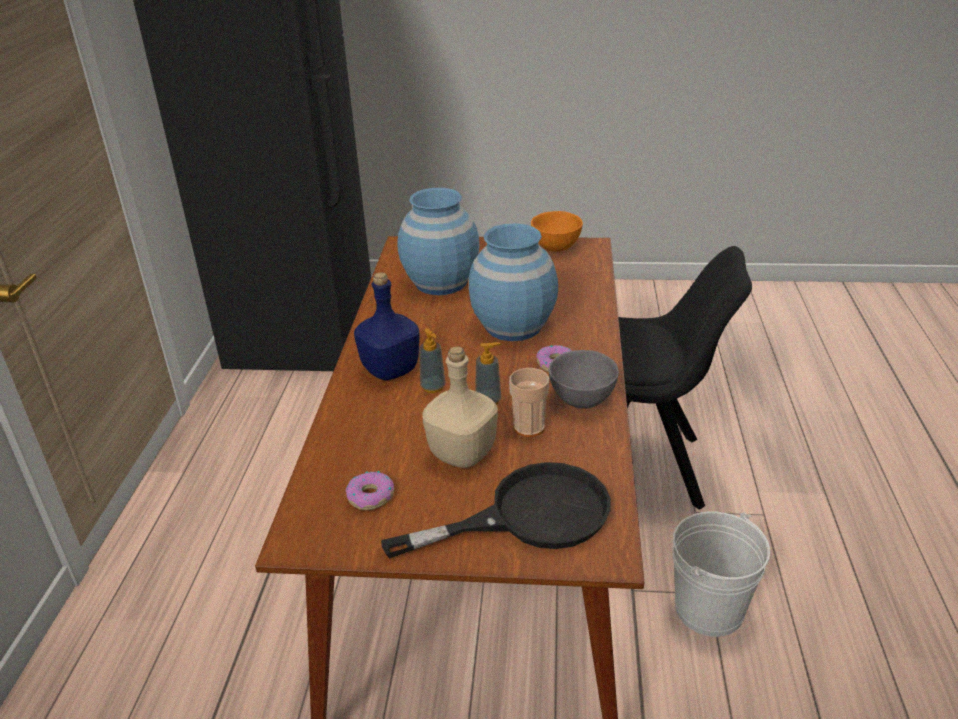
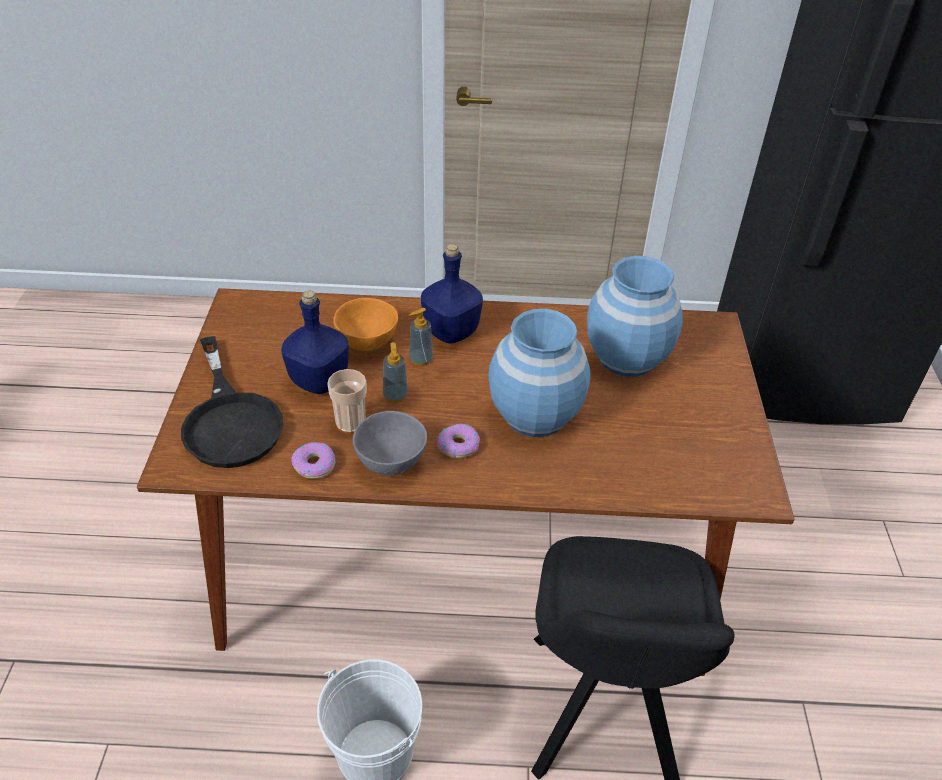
camera: 85 degrees right, 10 degrees up
donut [345,471,394,510] -> donut moved to [291,442,335,479]
beige bottle [422,346,498,468] -> blue bottle [281,291,349,394]
orange bowl [531,211,583,252] -> orange bowl moved to [333,298,398,352]

